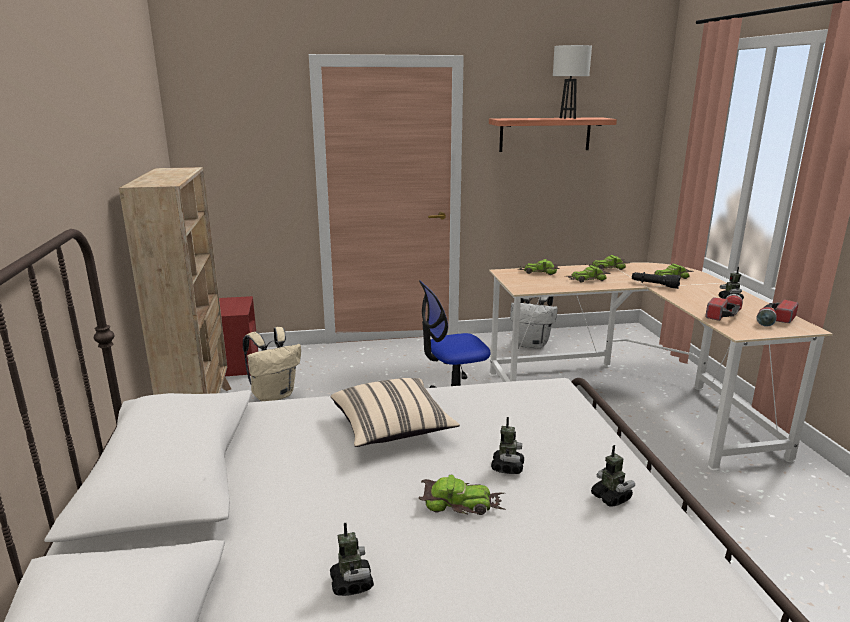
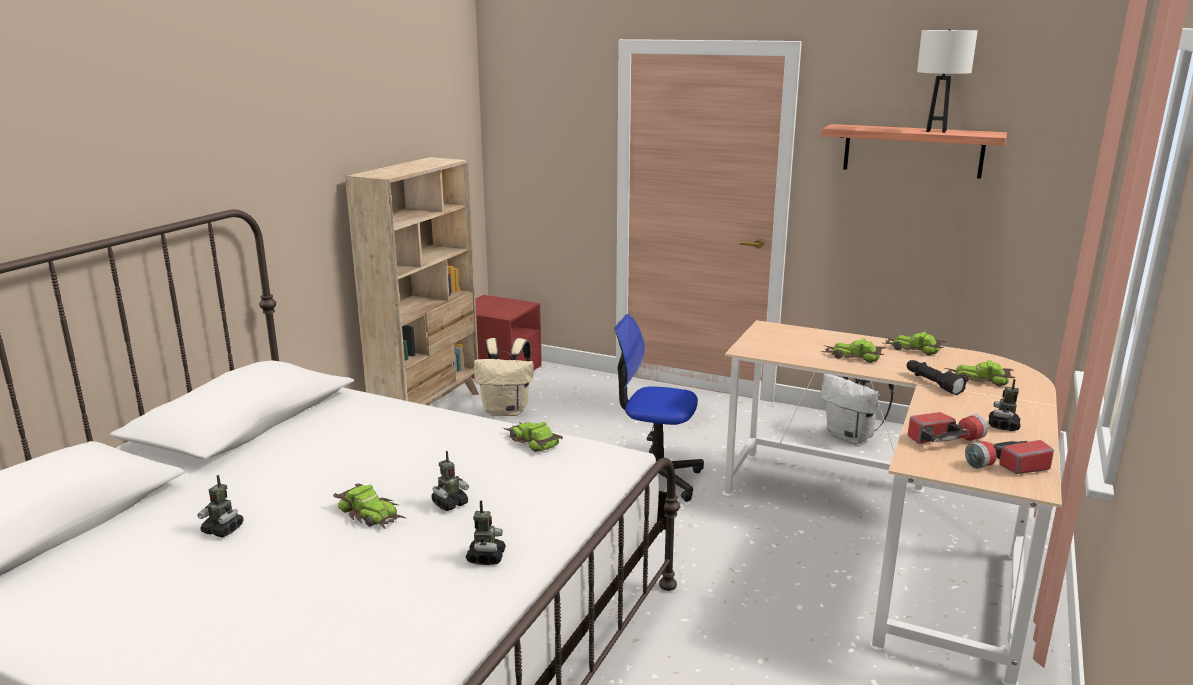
camera: 35 degrees right, 0 degrees up
toy robot [330,523,374,596] -> toy robot turned 90 degrees clockwise [197,475,244,537]
beige pillow [331,378,460,447] -> none
toy car [517,259,560,275] -> toy car moved to [503,422,563,452]

